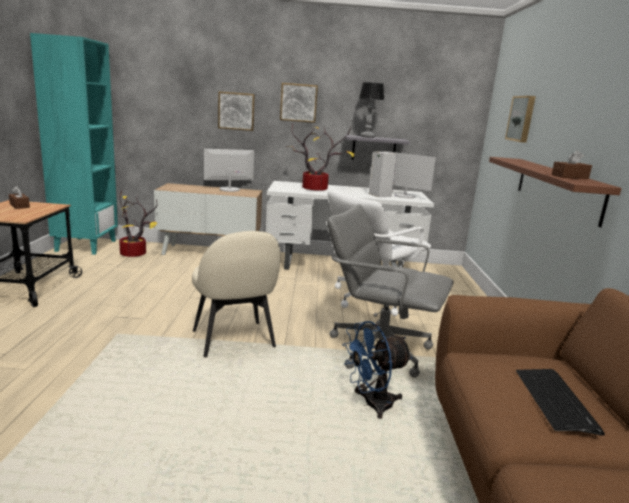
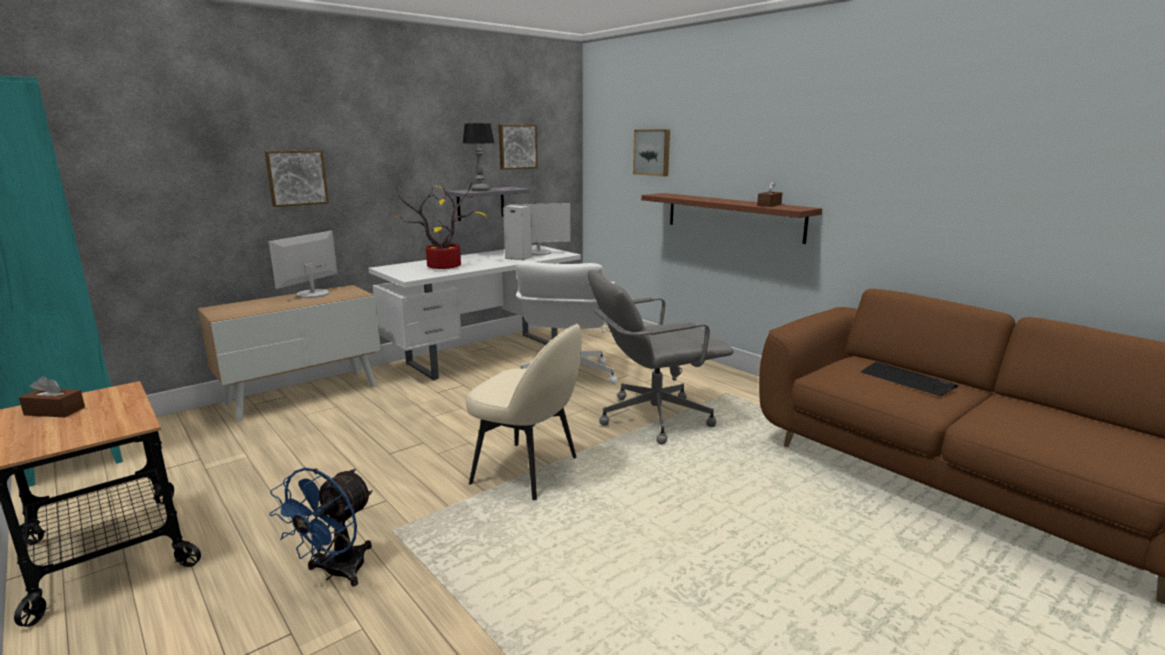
camera: 40 degrees left, 0 degrees up
potted plant [119,191,157,257] -> none
picture [280,83,318,123] -> picture moved to [499,125,538,170]
blue fan [342,321,412,419] -> blue fan moved to [269,468,373,586]

